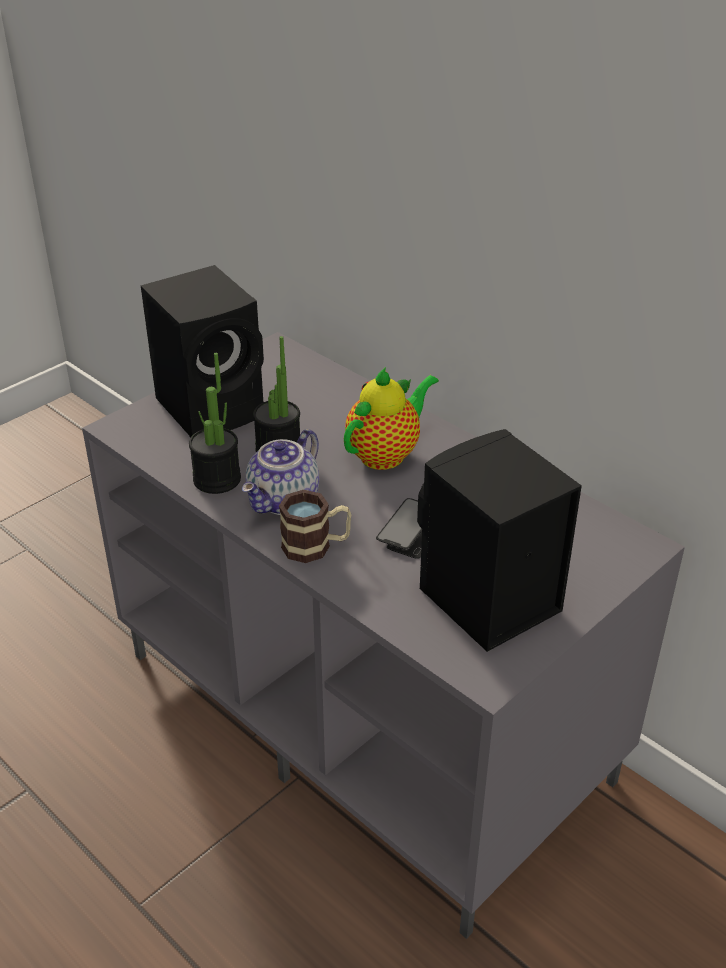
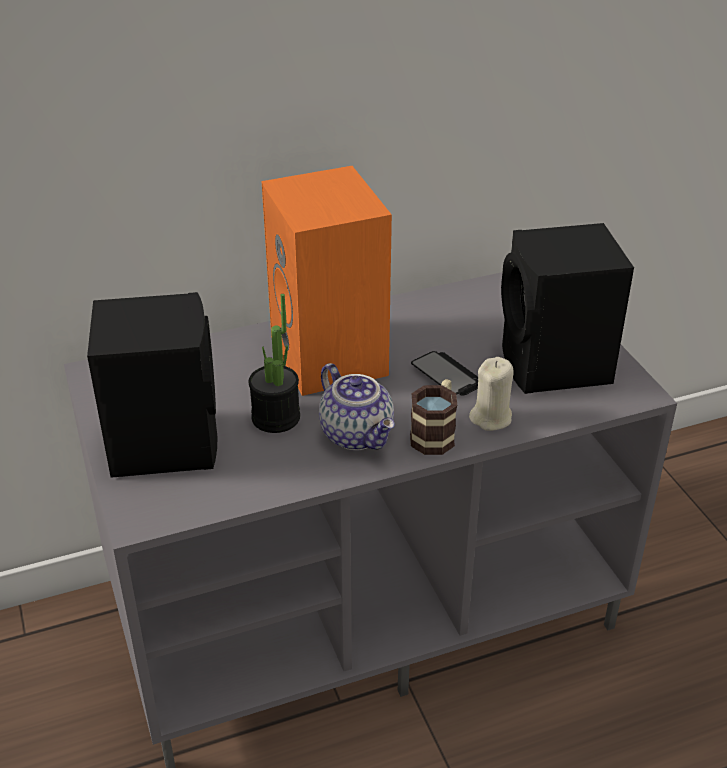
camera: 65 degrees left, 0 degrees up
potted plant [189,353,241,494] -> none
teapot [344,367,439,470] -> orange speaker [262,166,392,396]
none -> beige candle [469,357,514,431]

